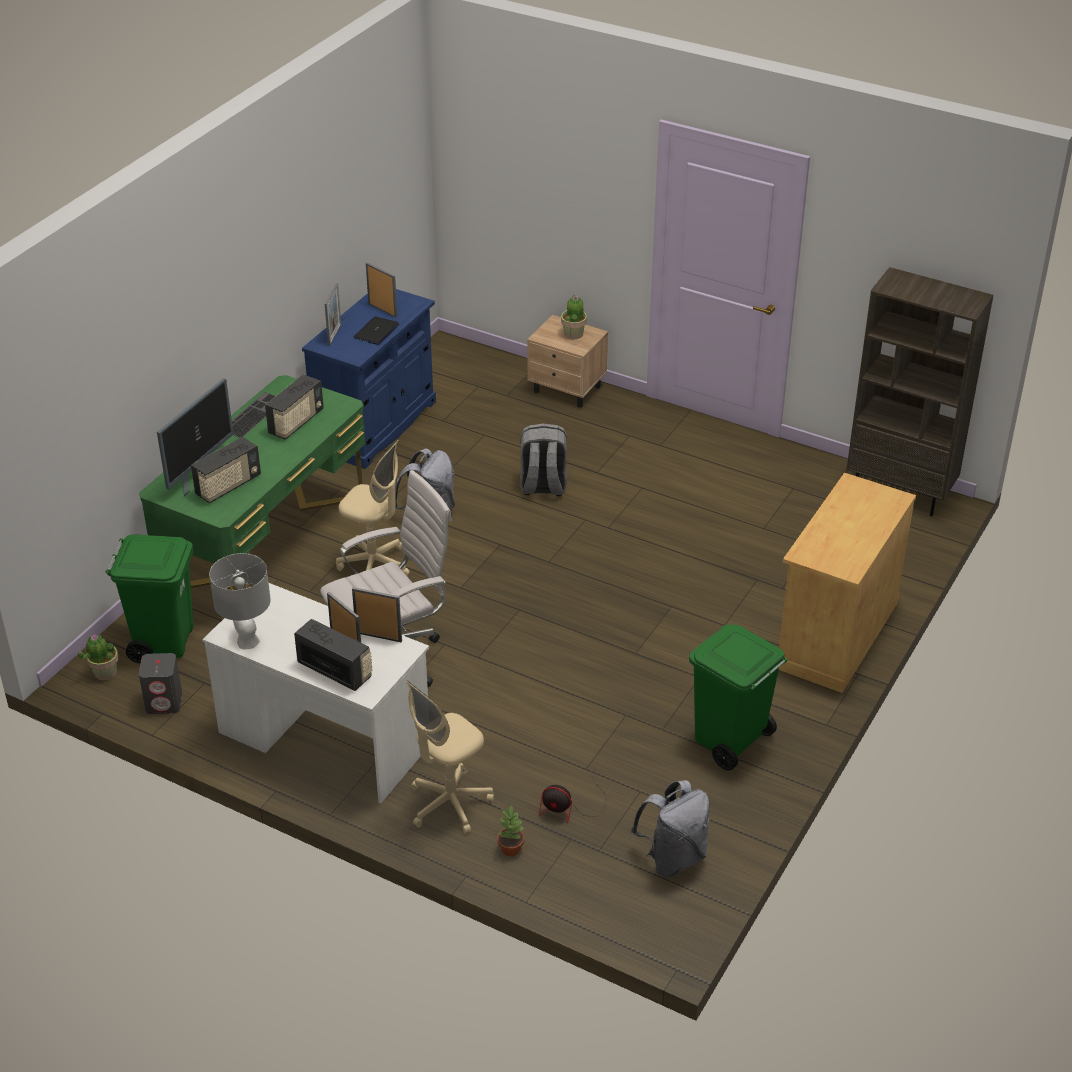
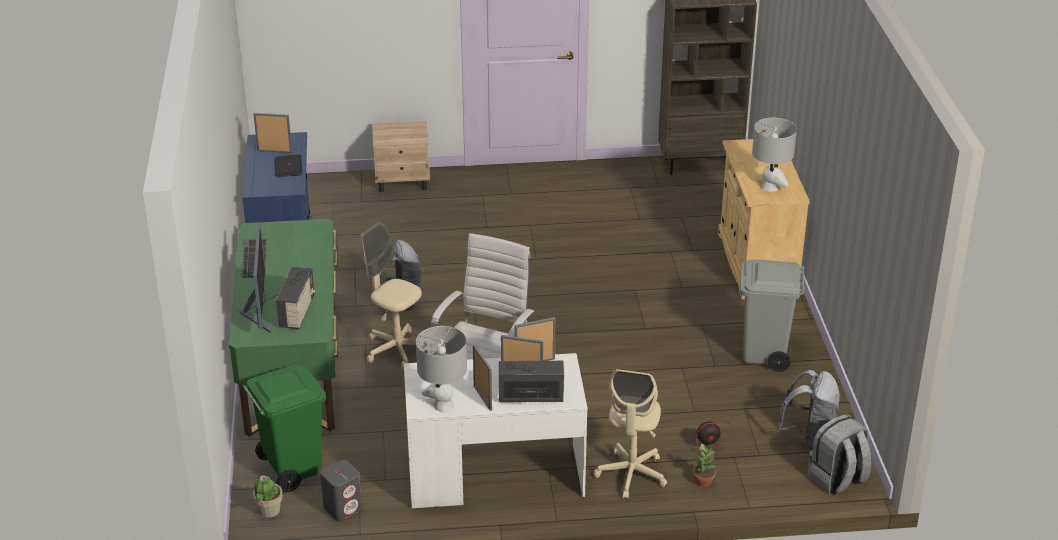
camera: 35 degrees left, 5 degrees down
radio [265,374,324,440] -> none
picture frame [325,283,341,346] -> picture frame moved to [473,344,492,411]
beige office chair [336,440,410,576] -> beige office chair turned 135 degrees counterclockwise [361,222,422,369]
grey backpack [520,423,567,496] -> grey backpack moved to [808,414,871,495]
potted plant [561,294,587,339] -> none
green trash can [689,625,788,770] -> grey trash can [740,259,805,372]
none -> grey table lamp [752,118,797,192]

